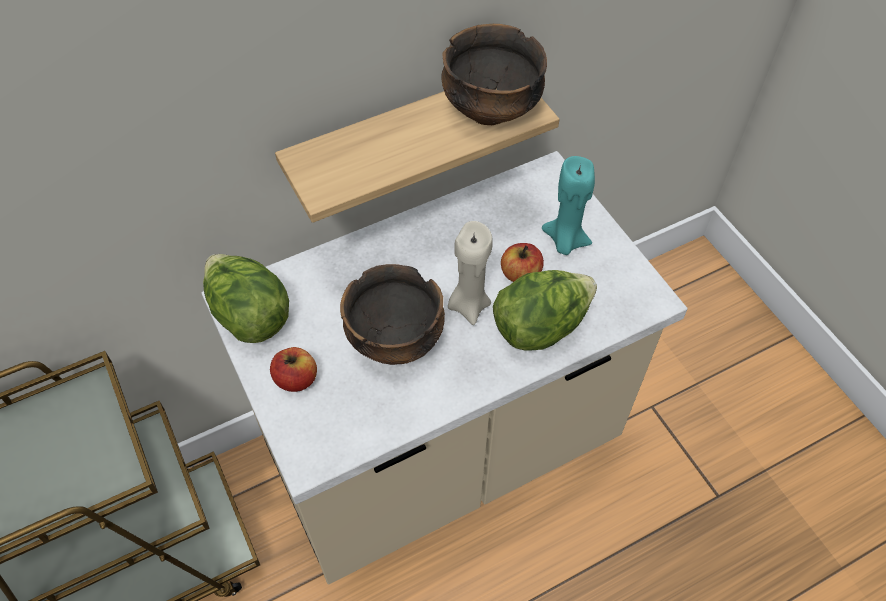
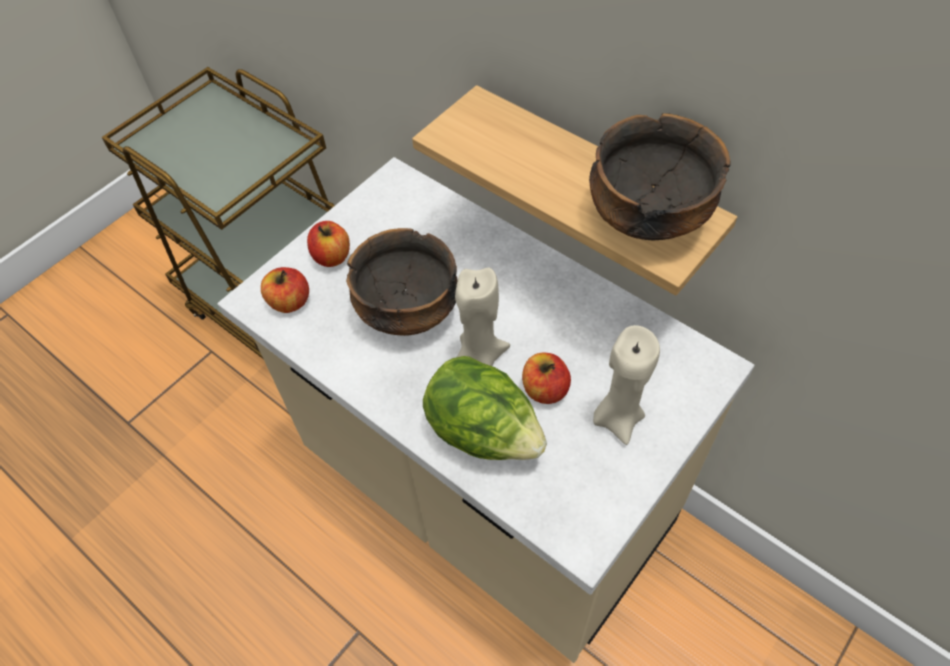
camera: 70 degrees right, 0 degrees up
lettuce [203,254,289,343] -> none
turquoise candle [542,156,595,255] -> beige candle [593,325,660,445]
none -> apple [261,267,309,313]

